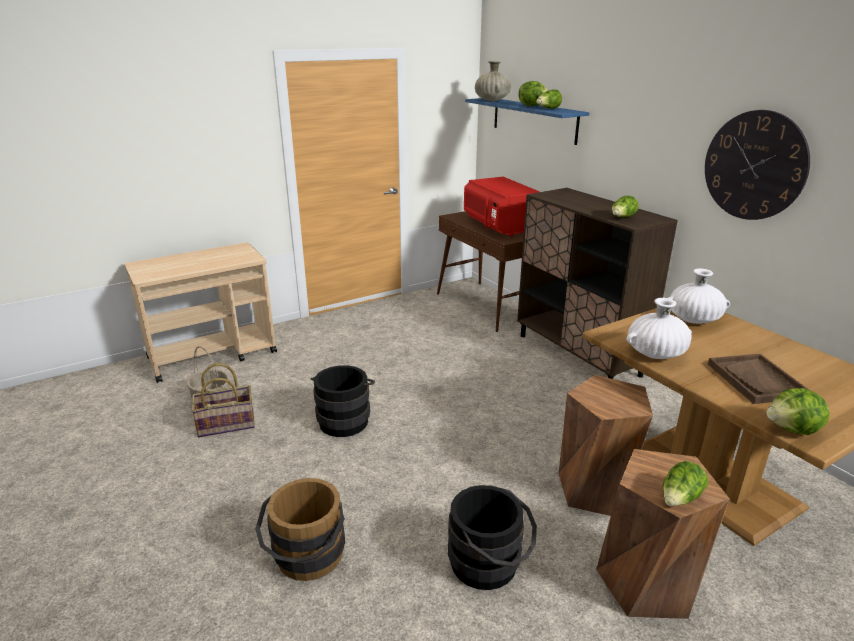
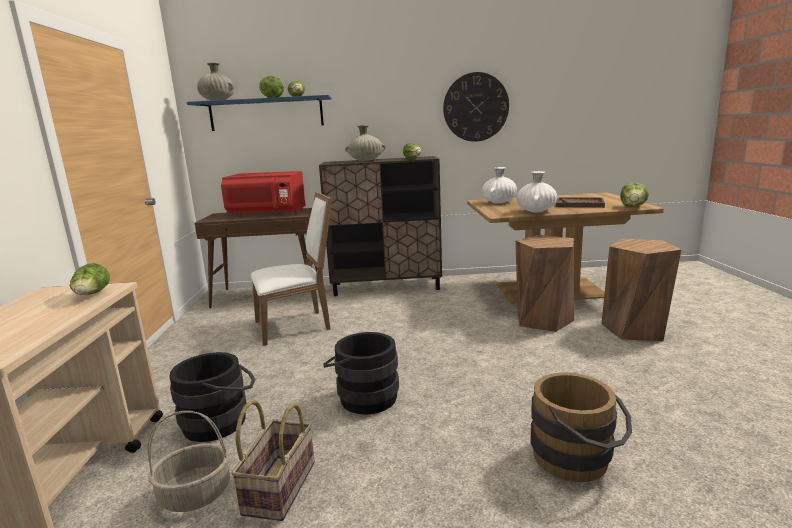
camera: 60 degrees left, 10 degrees down
black bucket [448,485,537,590] -> black bucket moved to [169,352,255,442]
lettuce [663,461,709,506] -> lettuce moved to [70,263,110,295]
none -> white chair [251,192,332,346]
none -> beige vase [345,125,386,161]

